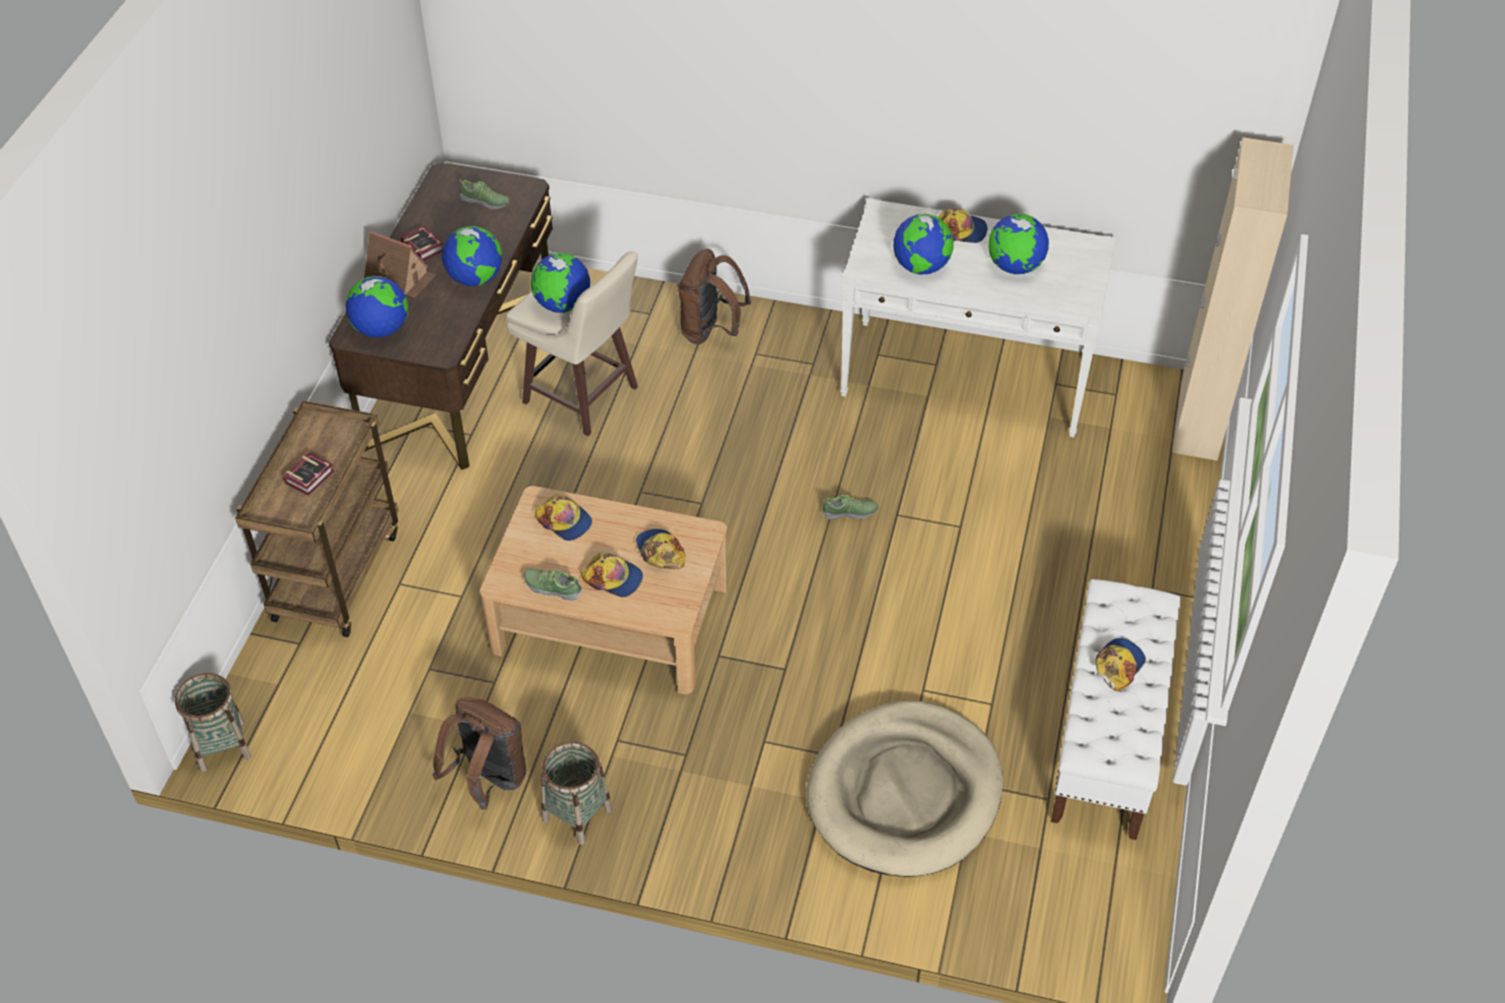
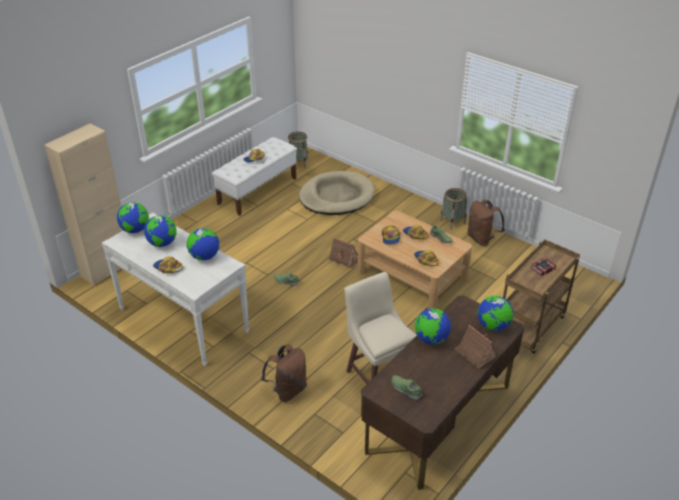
camera: 155 degrees left, 10 degrees down
basket [175,673,251,772] -> basket moved to [288,131,308,168]
book [401,226,443,261] -> none
globe [531,253,590,313] -> globe moved to [117,202,149,233]
none -> toy house [329,238,358,269]

